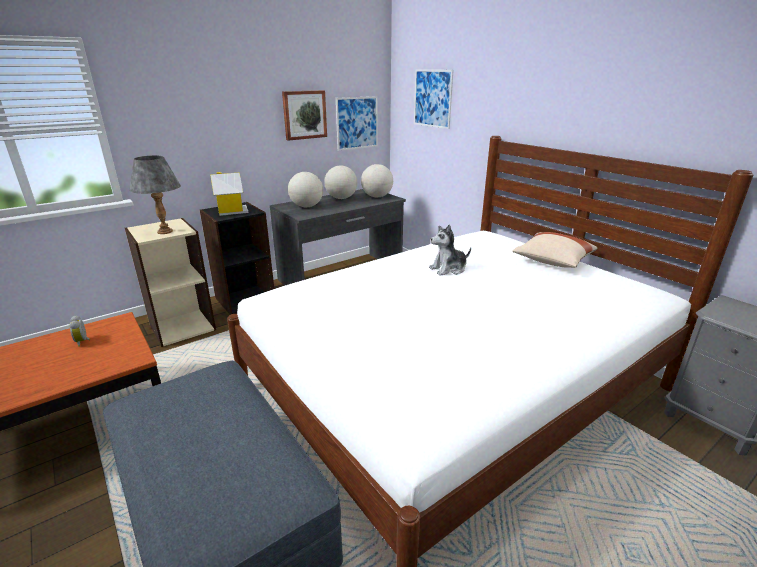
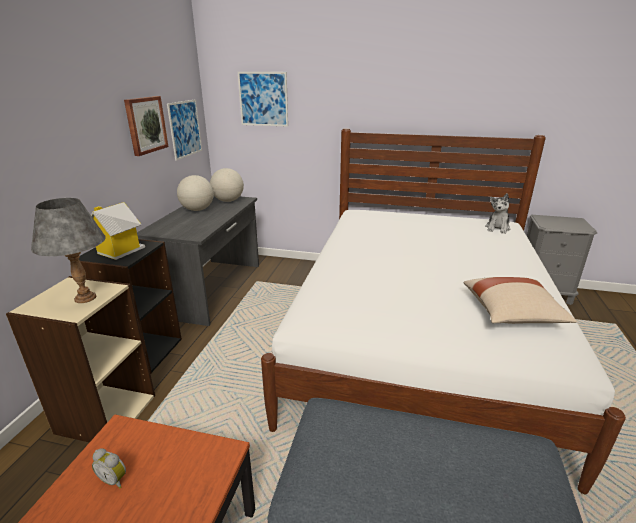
camera: 40 degrees left, 0 degrees up
globe [288,172,323,207] -> none
plush toy [429,224,471,276] -> plush toy moved to [485,193,510,234]
beige pillow [512,232,597,268] -> beige pillow moved to [463,277,577,324]

